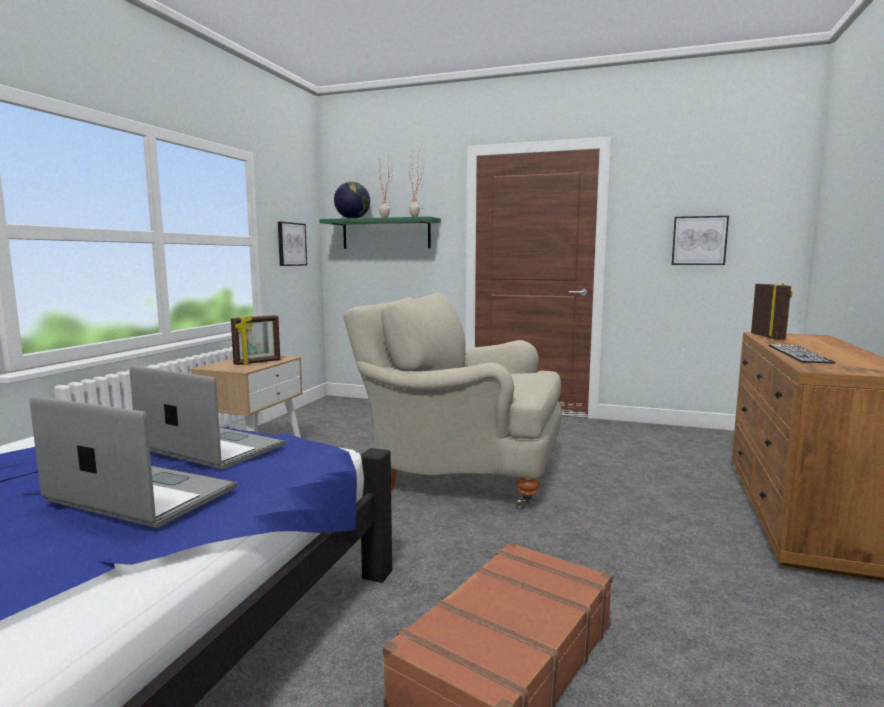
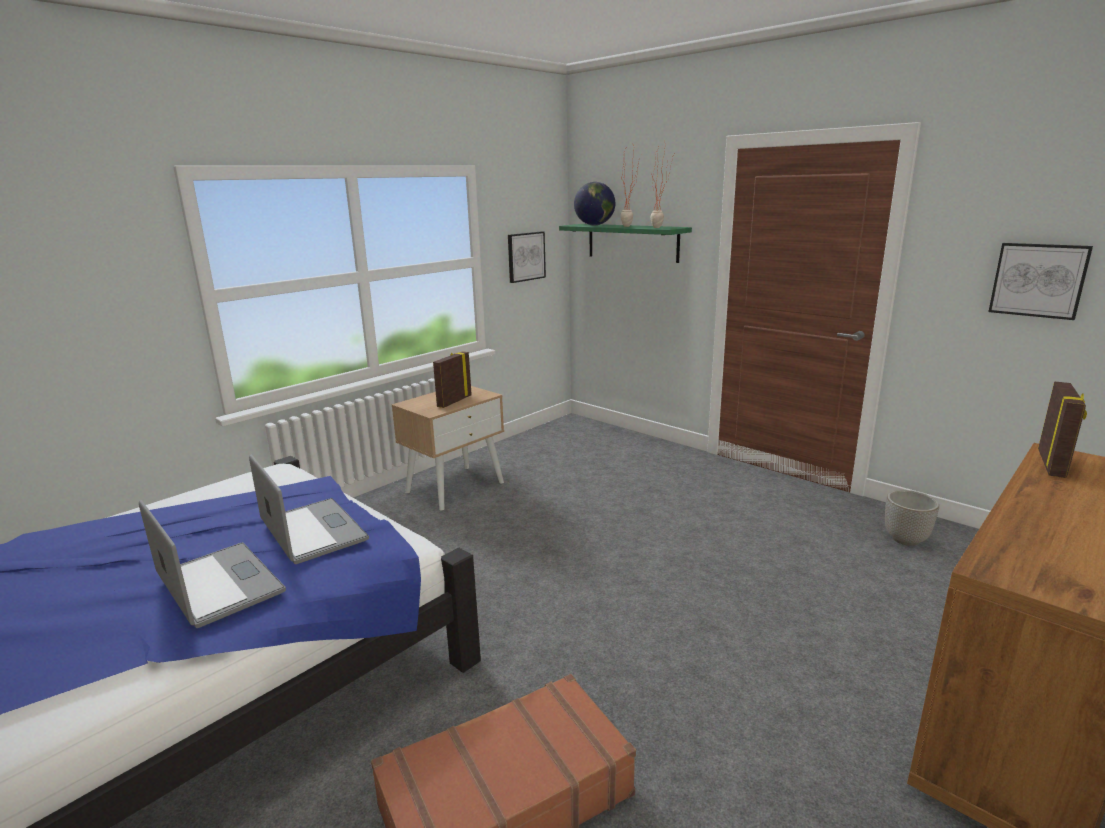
camera: 25 degrees right, 10 degrees up
picture frame [231,315,280,365] -> picture frame turned 135 degrees clockwise [433,351,472,408]
beige armchair [344,293,561,508] -> none
keyboard [768,344,836,364] -> none
none -> planter [885,490,939,546]

